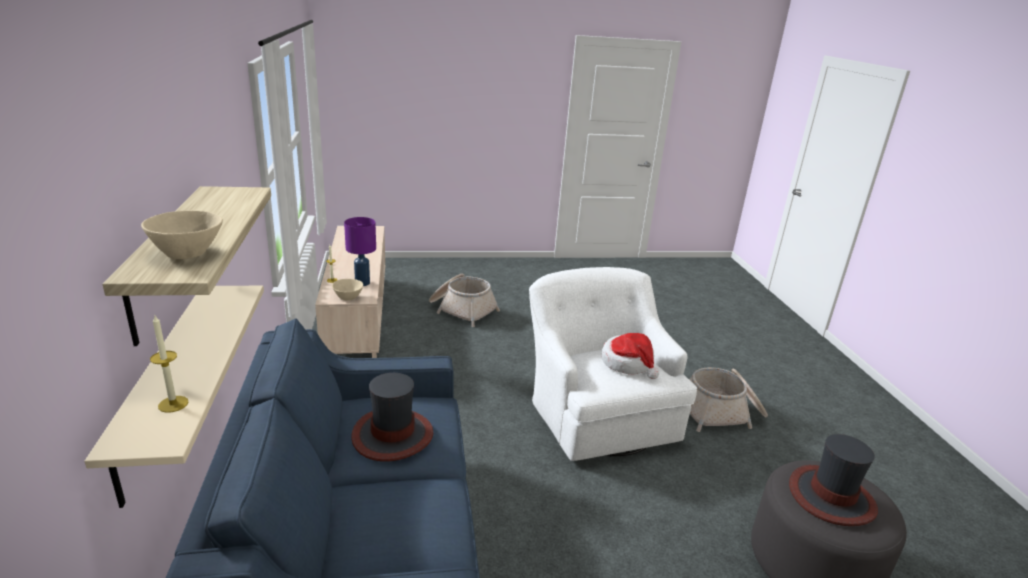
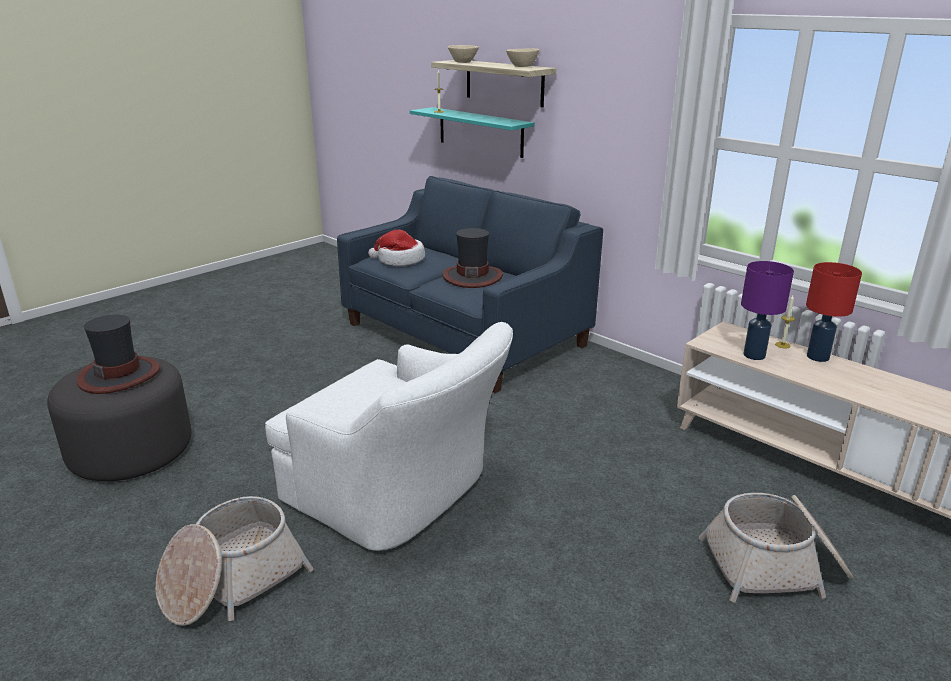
camera: 145 degrees right, 0 degrees up
beige shelf [84,286,264,508] -> turquoise shelf [410,107,535,158]
beige bowl [332,279,363,301] -> beige bowl moved to [506,49,539,67]
hat [601,333,659,379] -> hat moved to [368,230,425,266]
none -> red table lamp [806,262,862,362]

